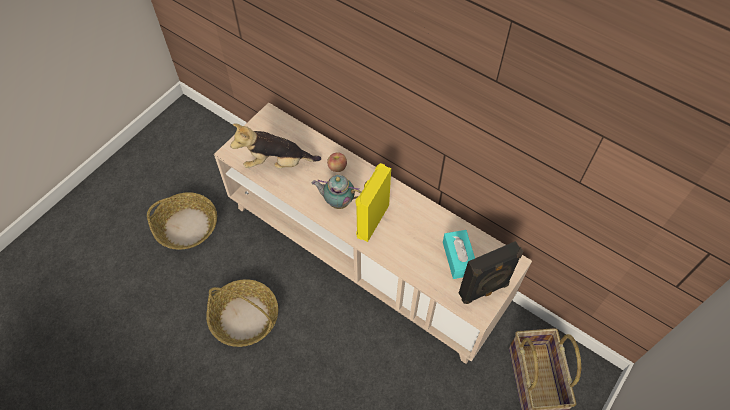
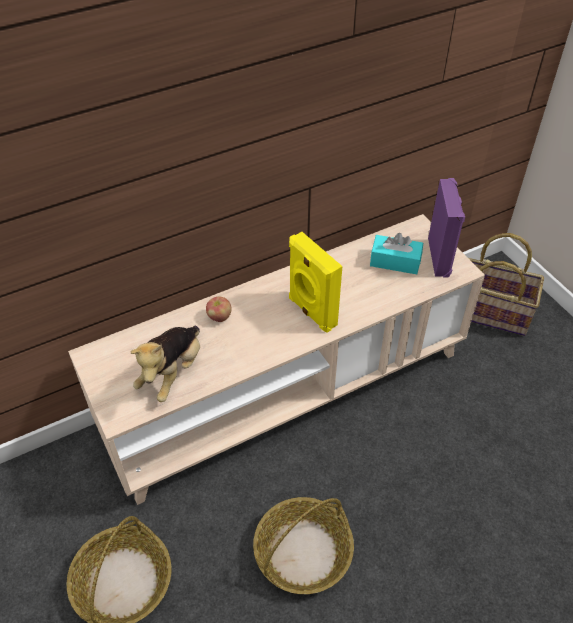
camera: 65 degrees left, 10 degrees down
teapot [312,175,361,209] -> none
black speaker [459,241,523,304] -> purple speaker [428,178,465,278]

